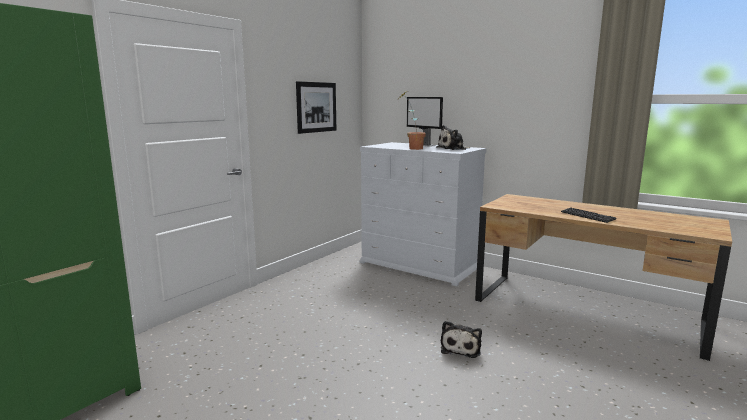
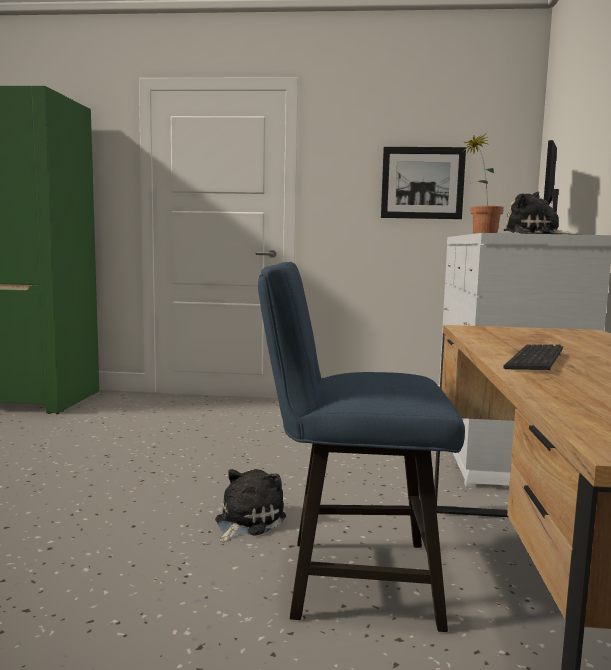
camera: 60 degrees right, 5 degrees down
plush toy [441,321,482,358] -> plush toy turned 135 degrees clockwise [215,469,286,542]
none -> blue chair [258,262,465,632]

